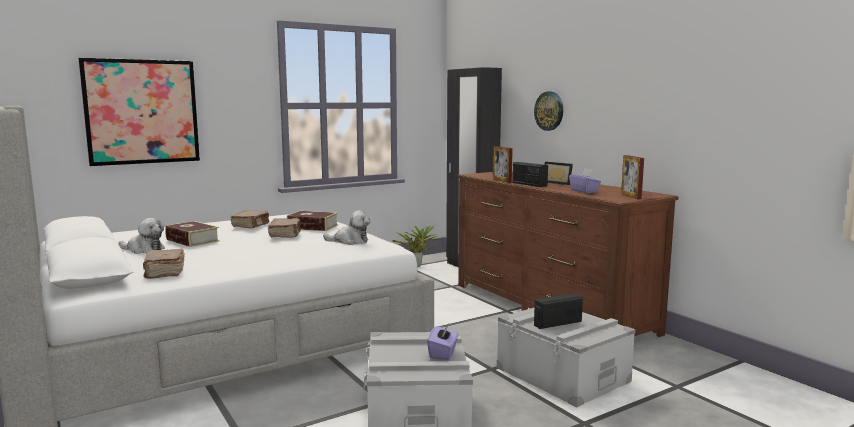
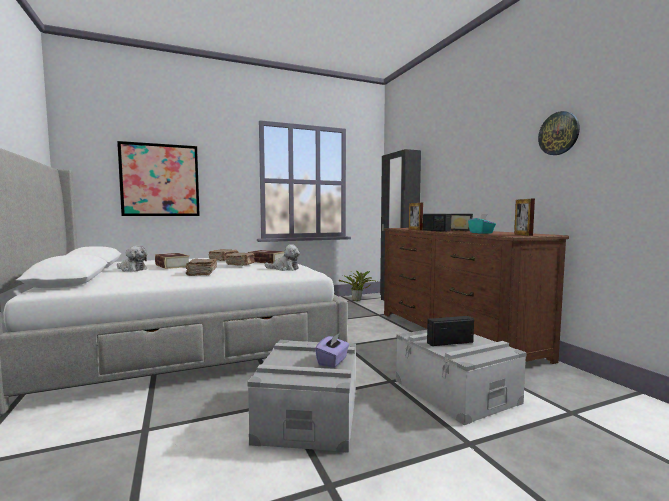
camera: 10 degrees right, 5 degrees down
brown book [143,249,185,279] -> brown book moved to [186,259,217,276]
wall clock [534,92,563,131] -> wall clock moved to [538,111,580,155]
purple tissue box [569,169,601,193] -> turquoise tissue box [468,214,496,234]

